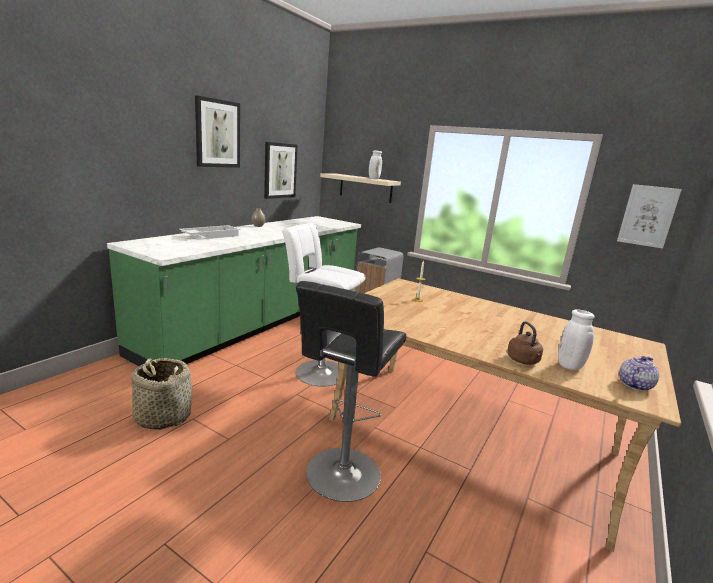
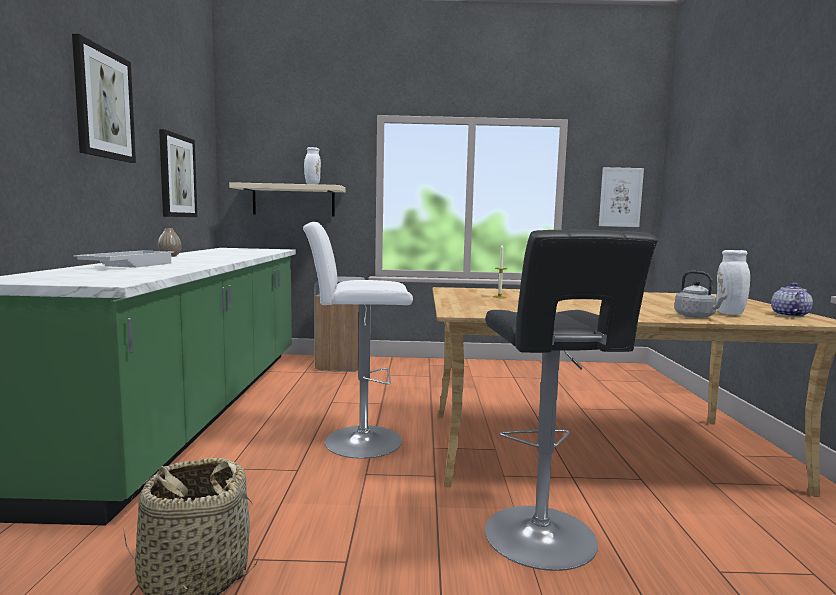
camera: 30 degrees left, 10 degrees down
brown kettle [507,321,543,365] -> grey kettle [674,271,727,318]

